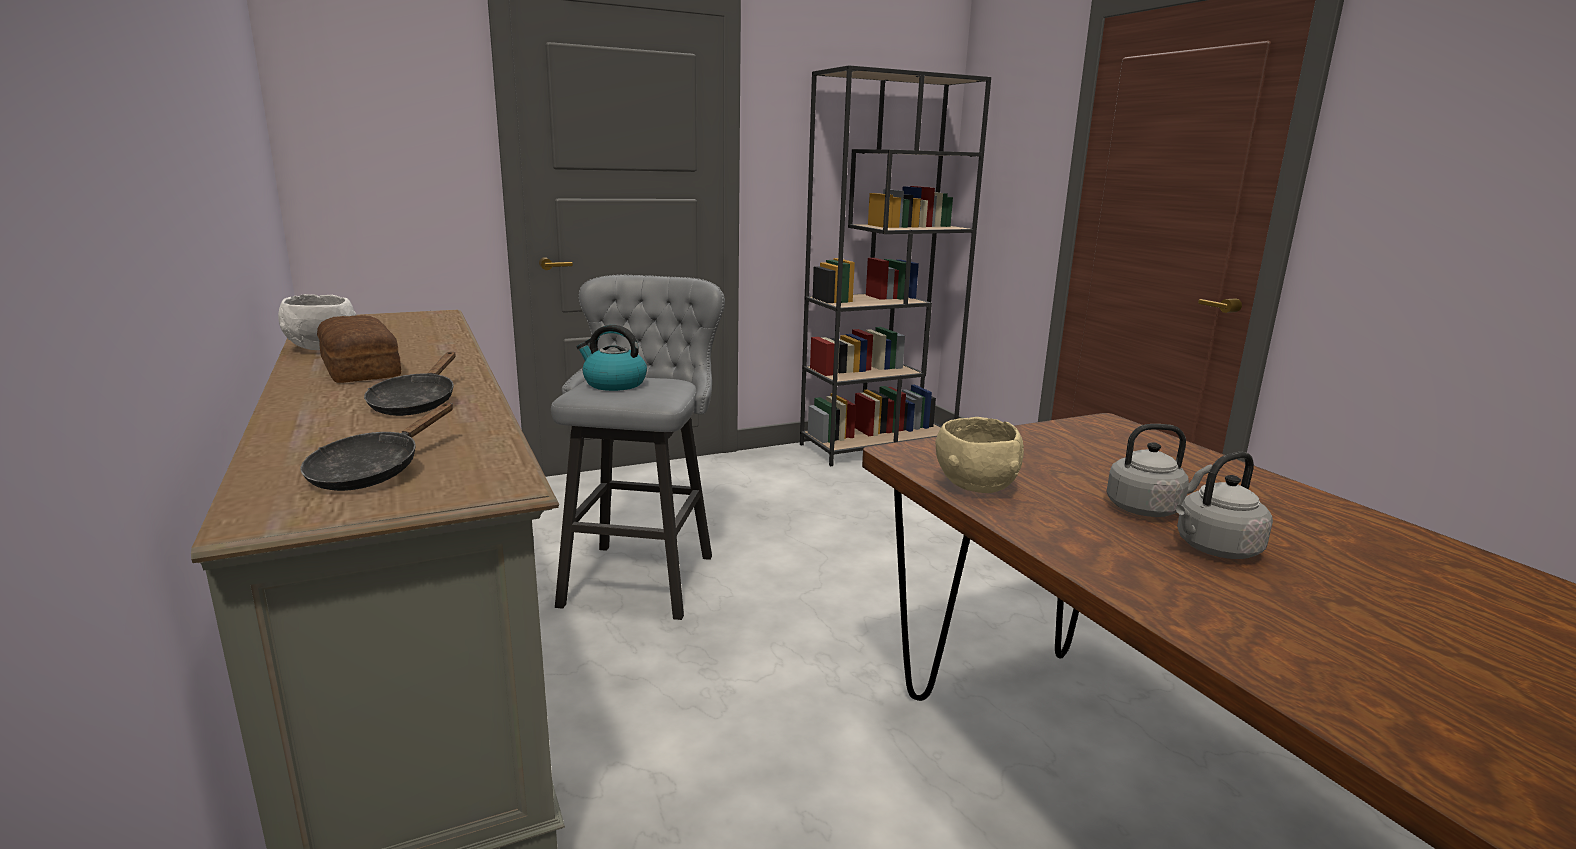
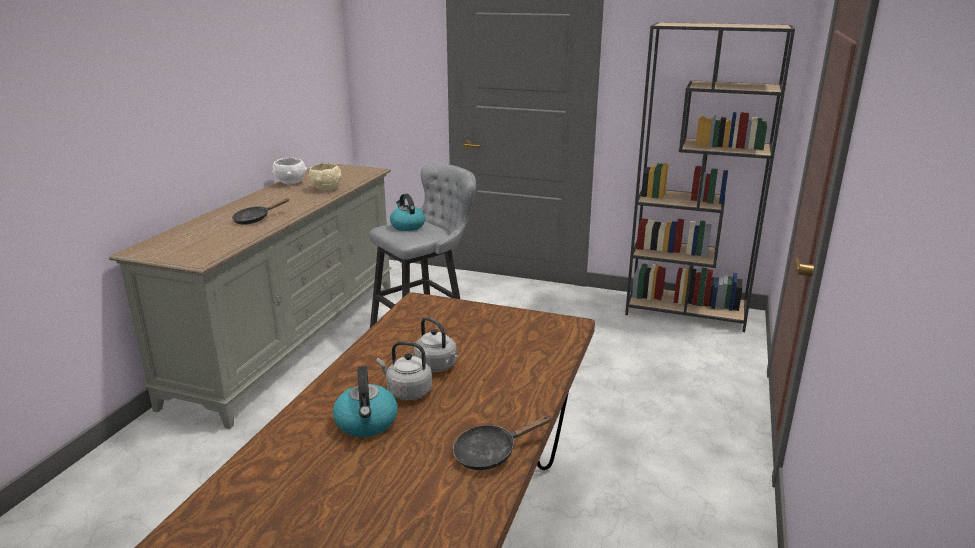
camera: 45 degrees right, 5 degrees up
black frying pan [300,403,453,491] -> black frying pan moved to [453,416,551,470]
bread [317,315,401,383] -> none
beige bowl [936,417,1024,493] -> beige bowl moved to [308,163,342,191]
none -> kettle [333,366,398,437]

